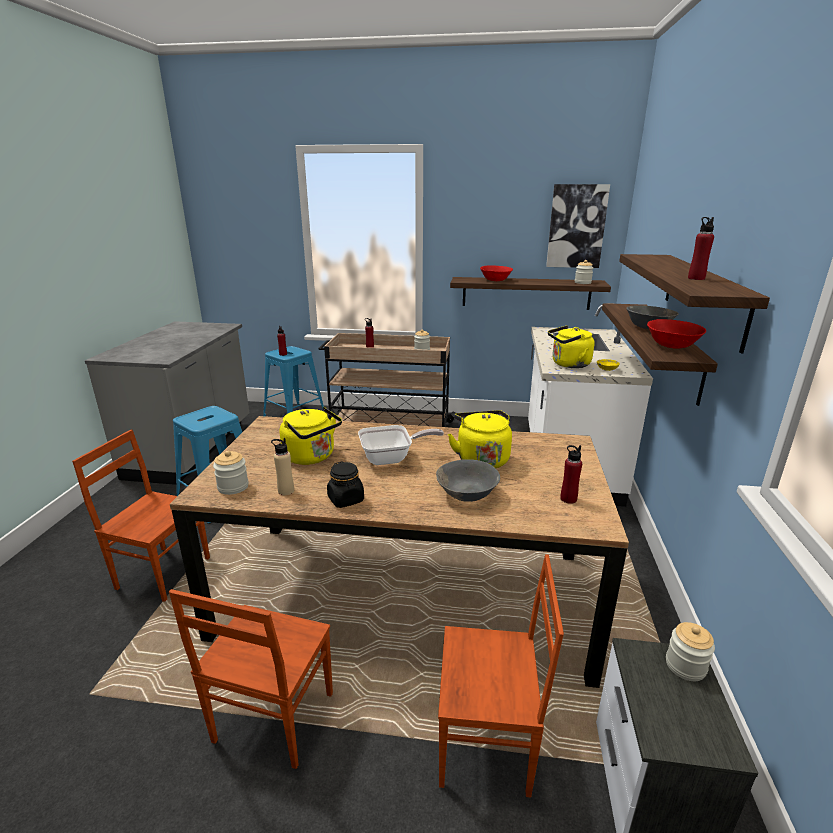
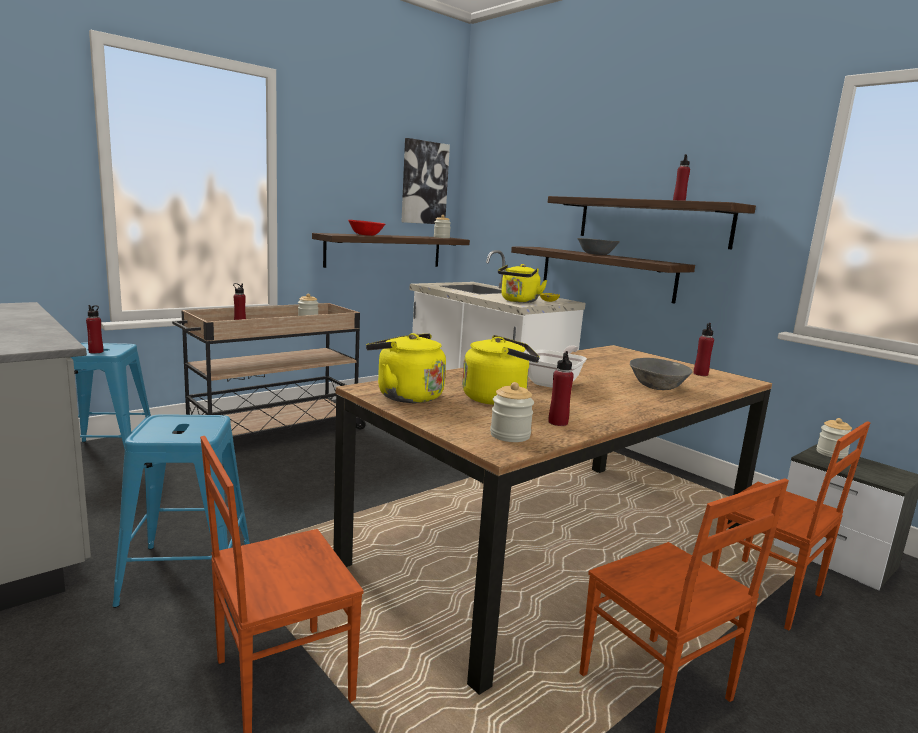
camera: 50 degrees left, 10 degrees down
beige bottle [271,438,294,495] -> red bottle [549,351,574,426]
black jar [327,461,364,508] -> none
brown chair [438,554,564,798] -> brown chair turned 90 degrees clockwise [711,421,870,630]
yellow kettle [448,410,512,468] -> yellow kettle moved to [366,333,446,403]
red bowl [647,319,706,349] -> none

